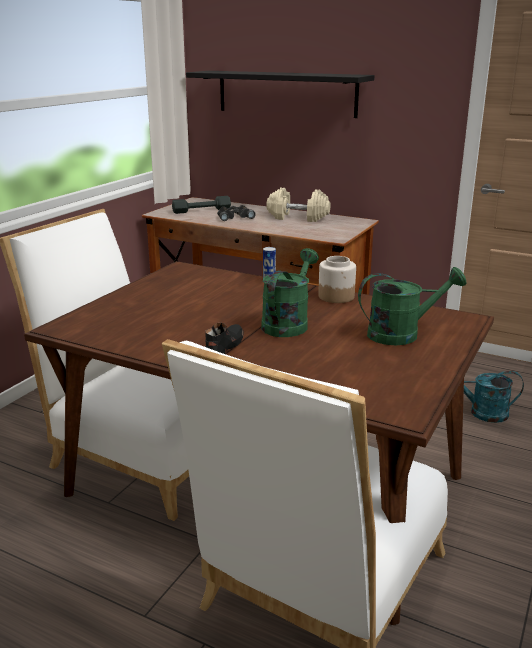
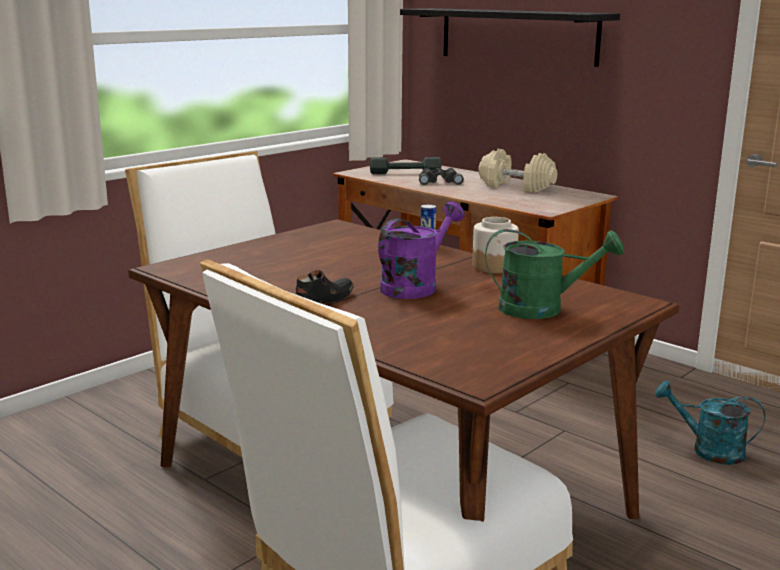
camera: 15 degrees right, 5 degrees down
green watering can [261,248,319,337] -> purple watering can [378,201,465,299]

